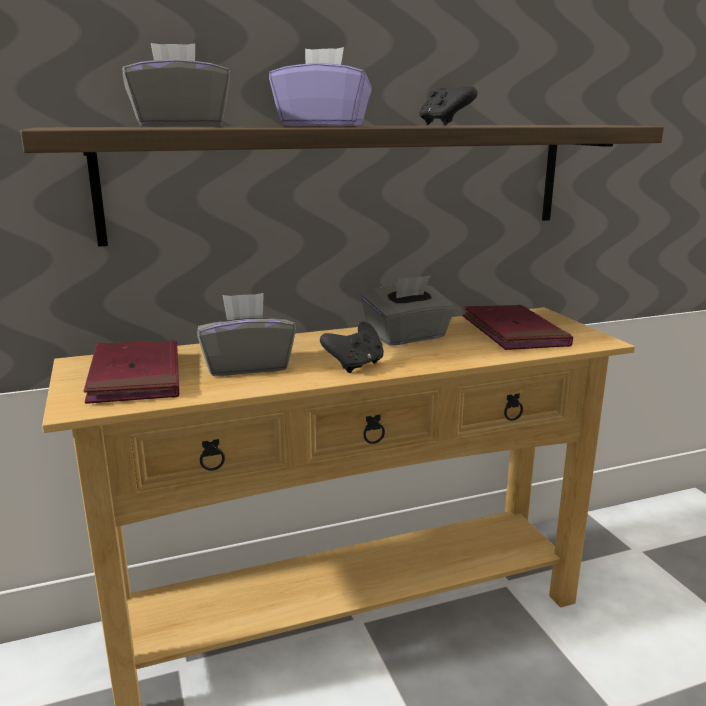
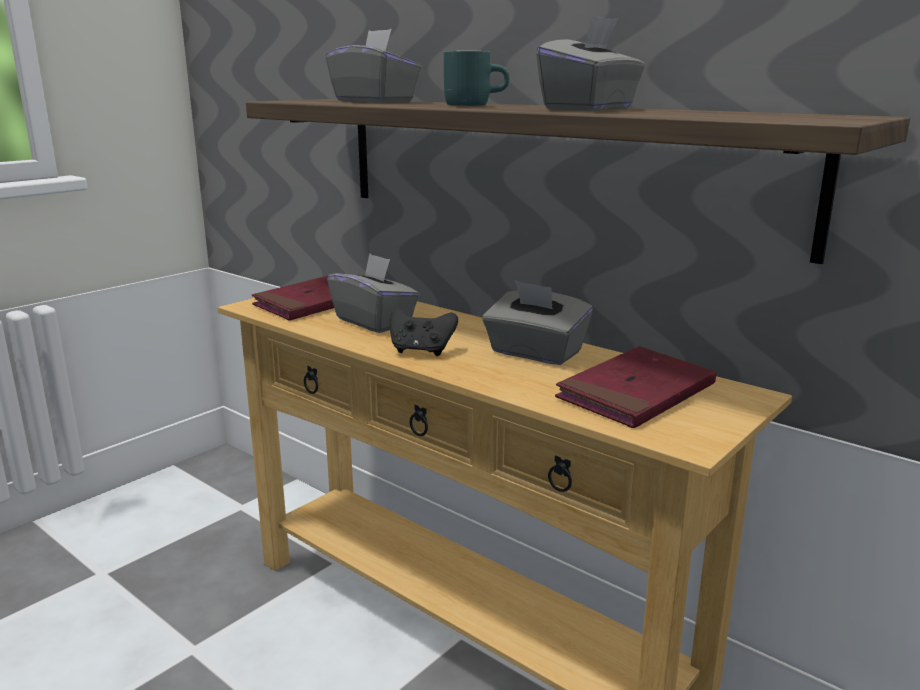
camera: 60 degrees right, 0 degrees up
purple tissue box [269,47,372,126] -> turquoise mug [444,51,509,106]
black game controller [419,86,478,125] -> grey tissue box [536,16,645,111]

